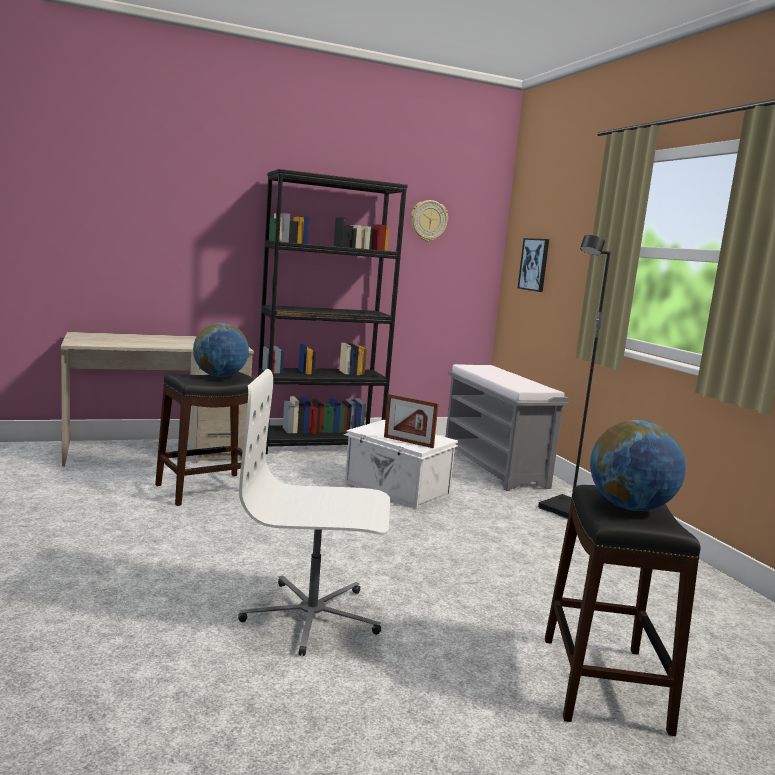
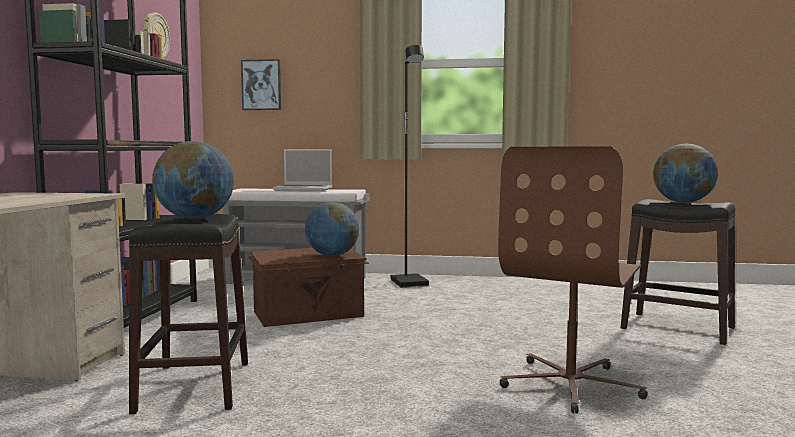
camera: 60 degrees left, 5 degrees down
white office chair [238,369,390,656] -> brown office chair [498,146,648,413]
white storage box [343,420,458,509] -> brown storage box [249,248,369,327]
picture frame [384,394,439,448] -> globe [305,202,359,256]
none -> laptop [273,149,332,191]

